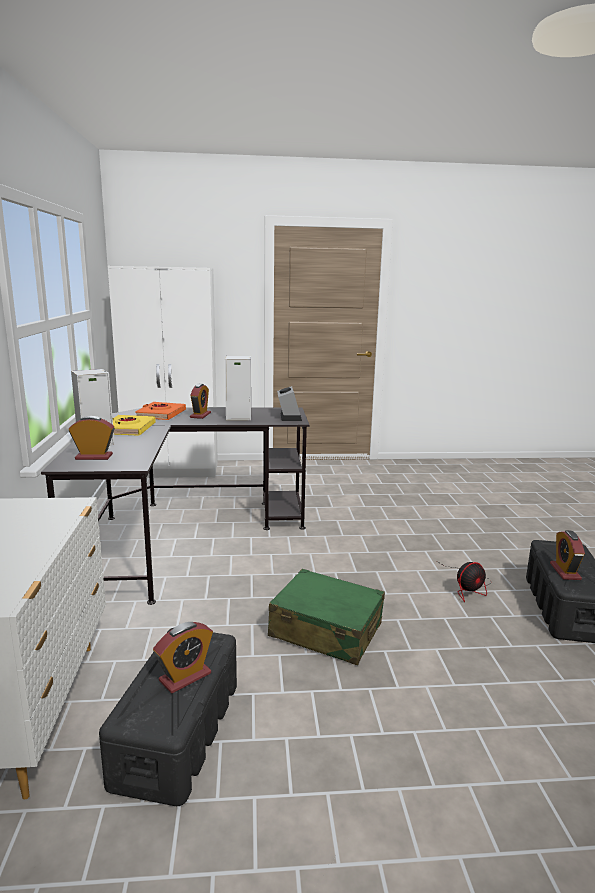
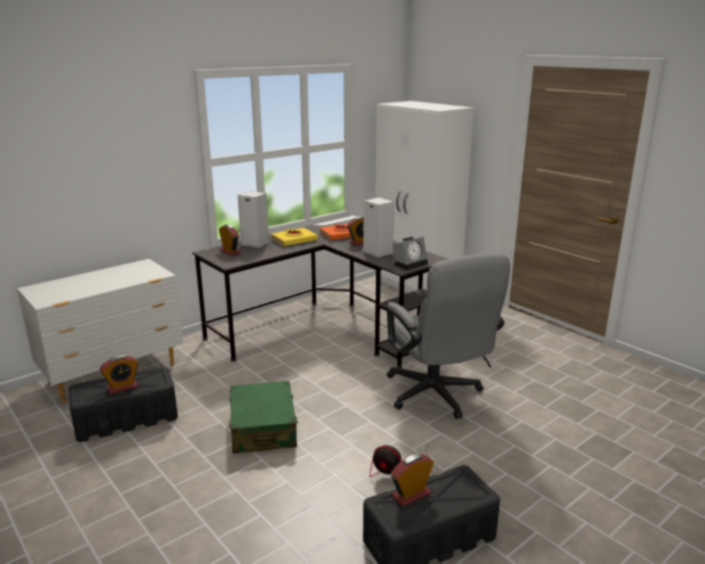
camera: 55 degrees right, 5 degrees up
alarm clock [153,622,213,693] -> alarm clock turned 45 degrees counterclockwise [100,355,138,394]
none -> grey office chair [387,253,510,419]

